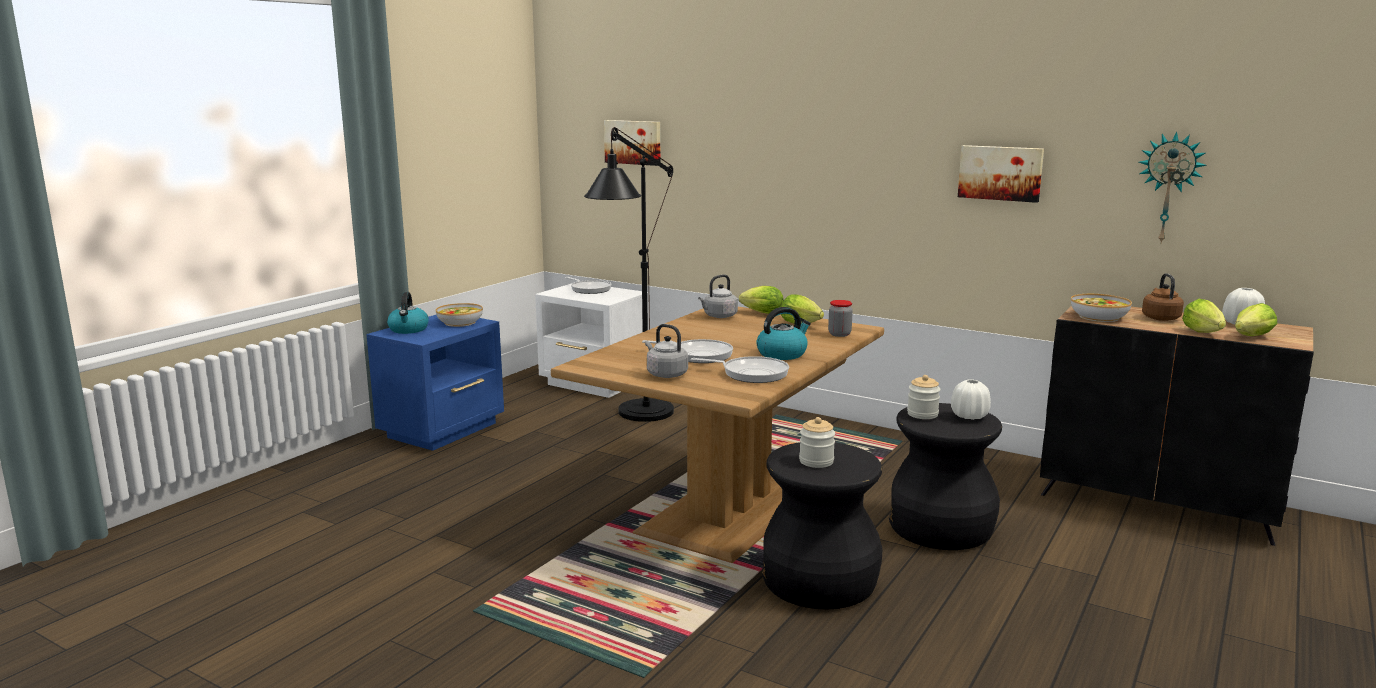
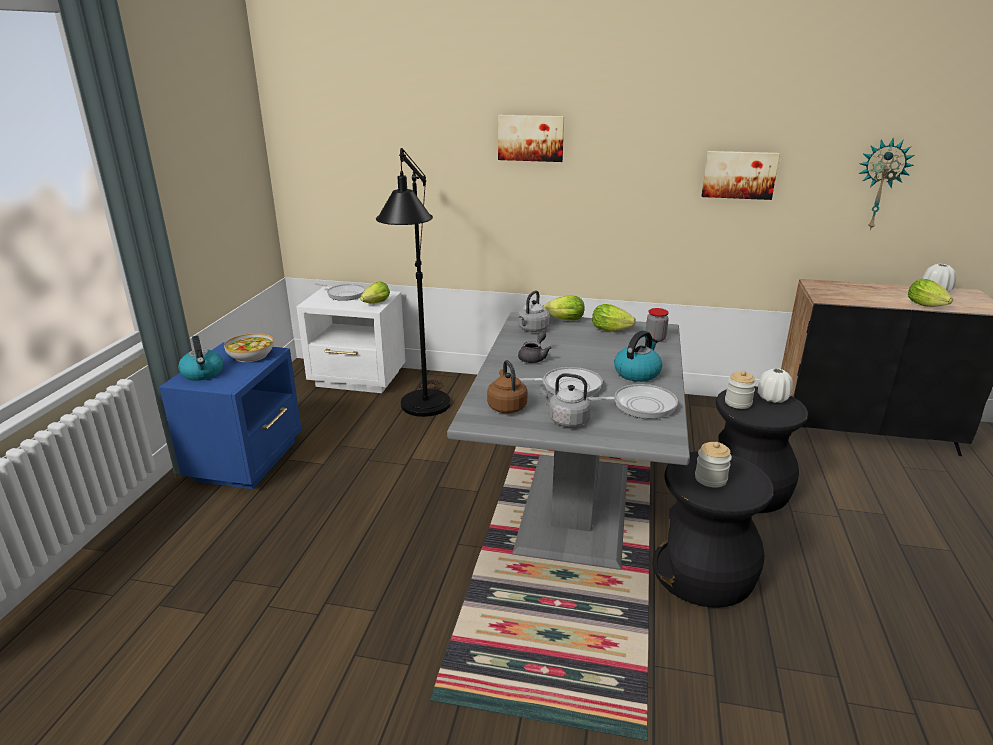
camera: 20 degrees left, 10 degrees up
brown dining table [551,307,884,563] -> grey dining table [447,312,690,570]
picture [604,120,660,166] -> picture moved to [498,115,564,162]
bowl [1071,294,1132,322] -> none
brown kettle [1142,273,1184,321] -> brown kettle moved to [487,360,528,413]
lettuce [1235,303,1277,336] -> lettuce moved to [360,281,390,303]
none -> grey teapot [518,331,551,363]

